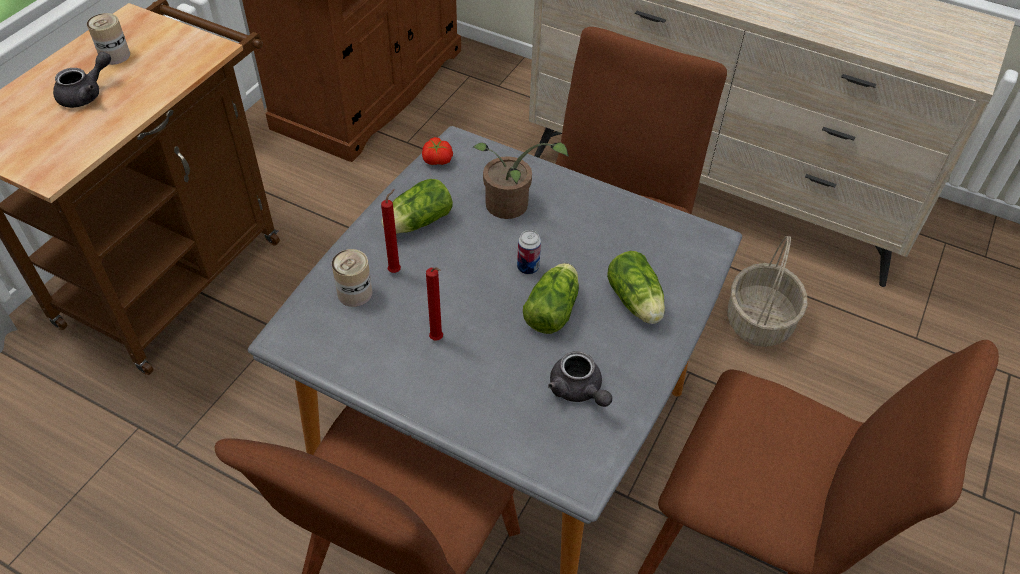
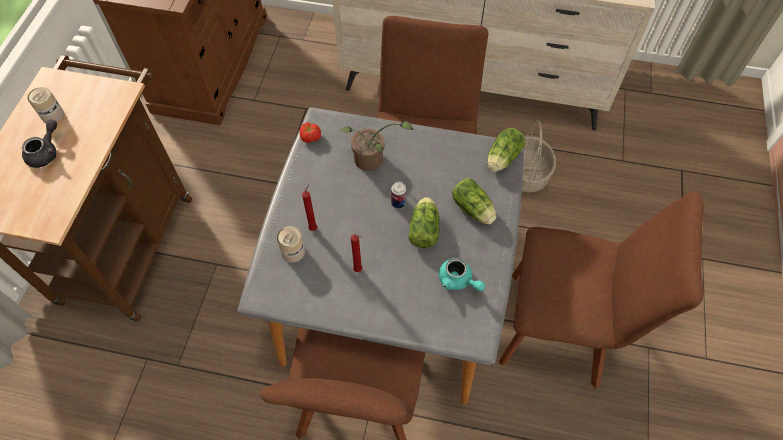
camera: 15 degrees left, 10 degrees up
lettuce [381,179,453,234] -> lettuce moved to [487,128,525,172]
grey teapot [548,351,612,407] -> turquoise teapot [439,258,485,291]

